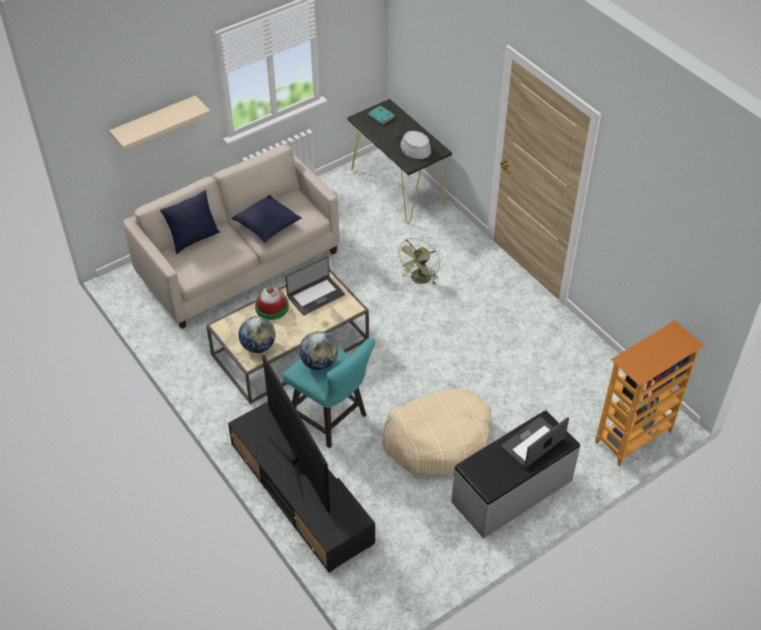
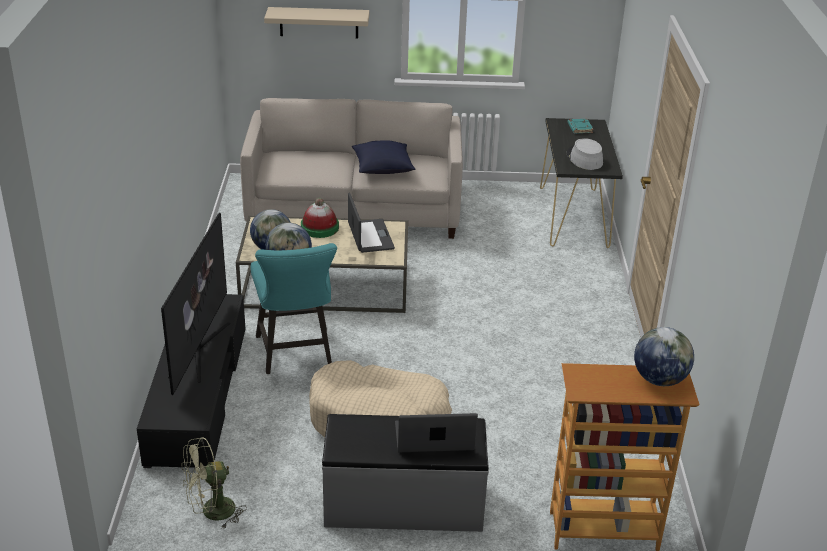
camera: 35 degrees right, 15 degrees down
blue pillow [160,190,220,254] -> none
laptop [285,256,345,316] -> laptop turned 105 degrees counterclockwise [348,193,395,253]
green fan [396,238,440,284] -> green fan moved to [182,437,247,528]
none -> globe [634,327,694,386]

